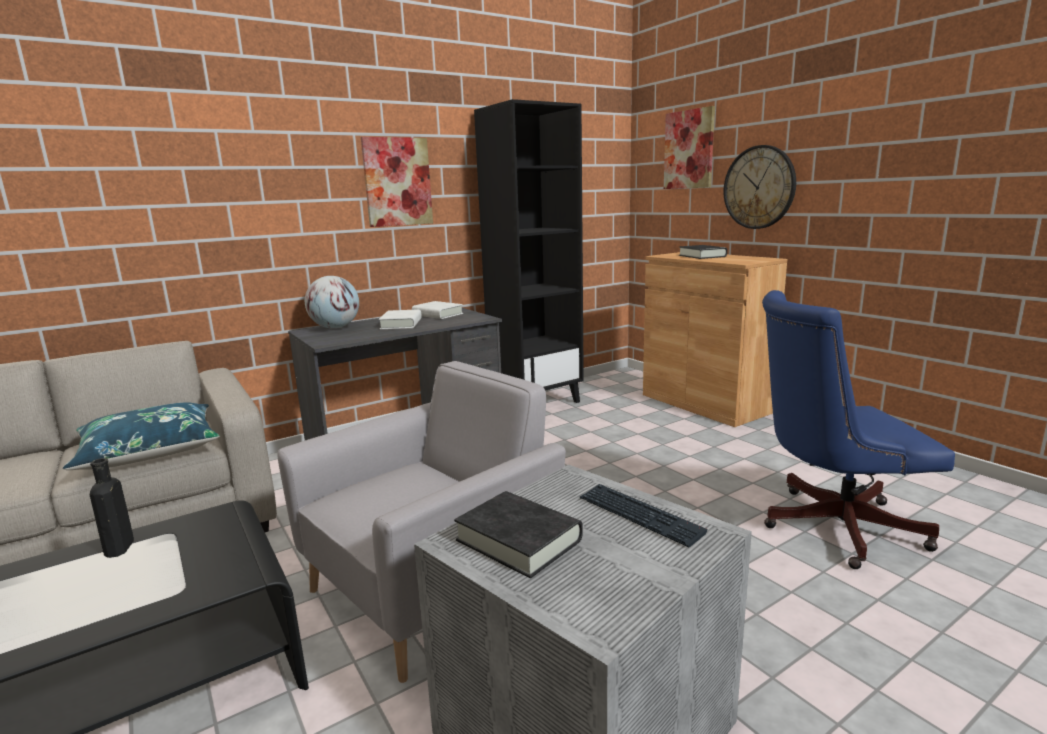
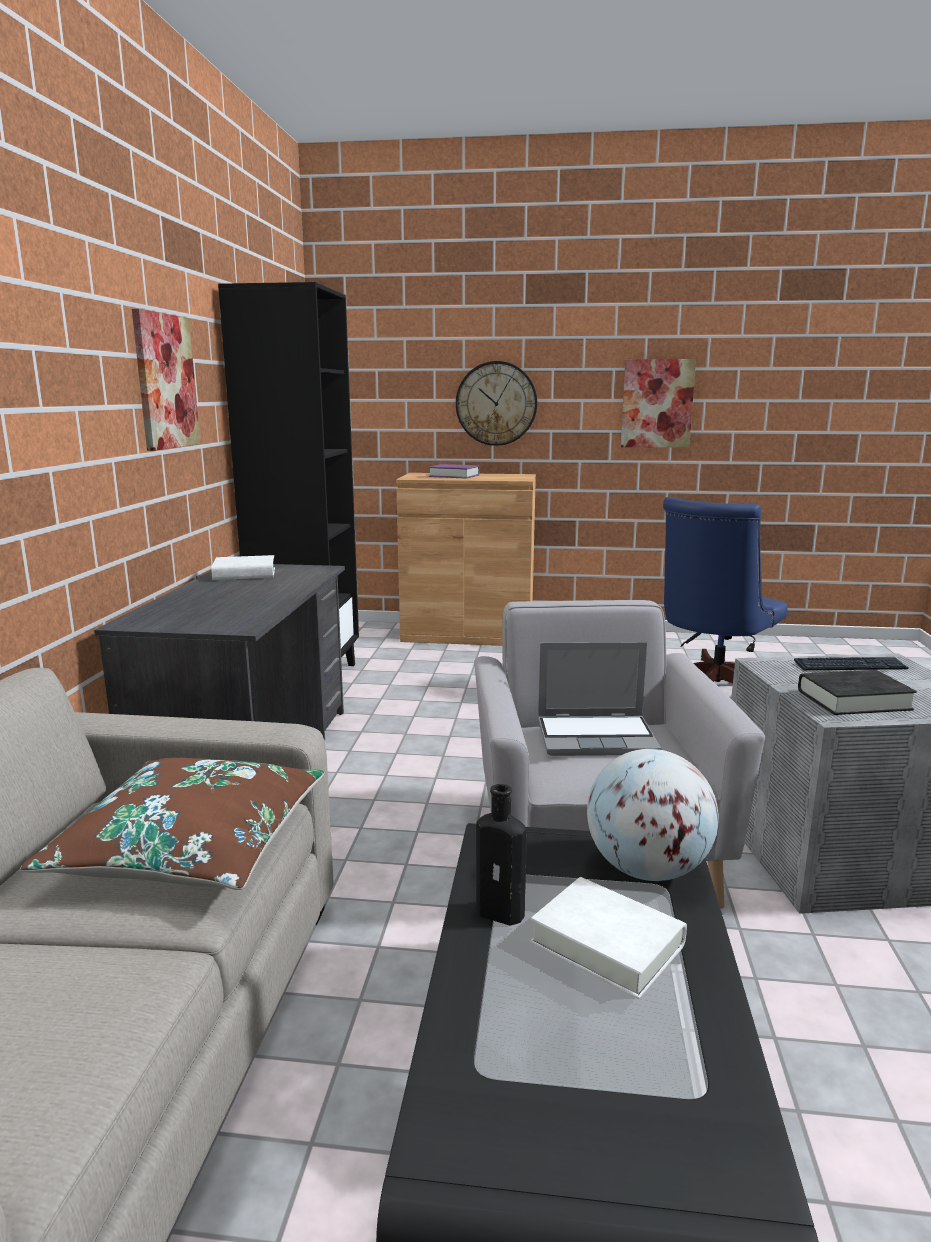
camera: 50 degrees left, 0 degrees up
blue pillow [63,402,220,470] -> brown pillow [20,758,324,890]
globe [305,276,359,328] -> globe moved to [587,749,719,881]
white book [379,309,422,329] -> white book moved to [530,877,687,999]
picture [664,106,715,189] -> picture moved to [621,359,696,448]
black book [679,245,727,259] -> purple book [429,464,480,479]
none -> laptop [538,642,661,756]

